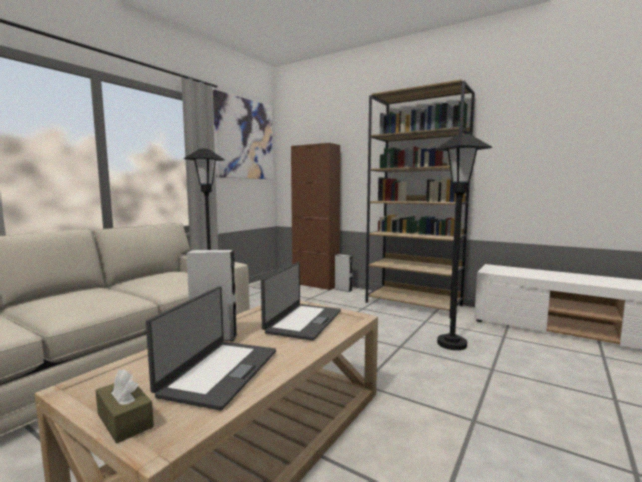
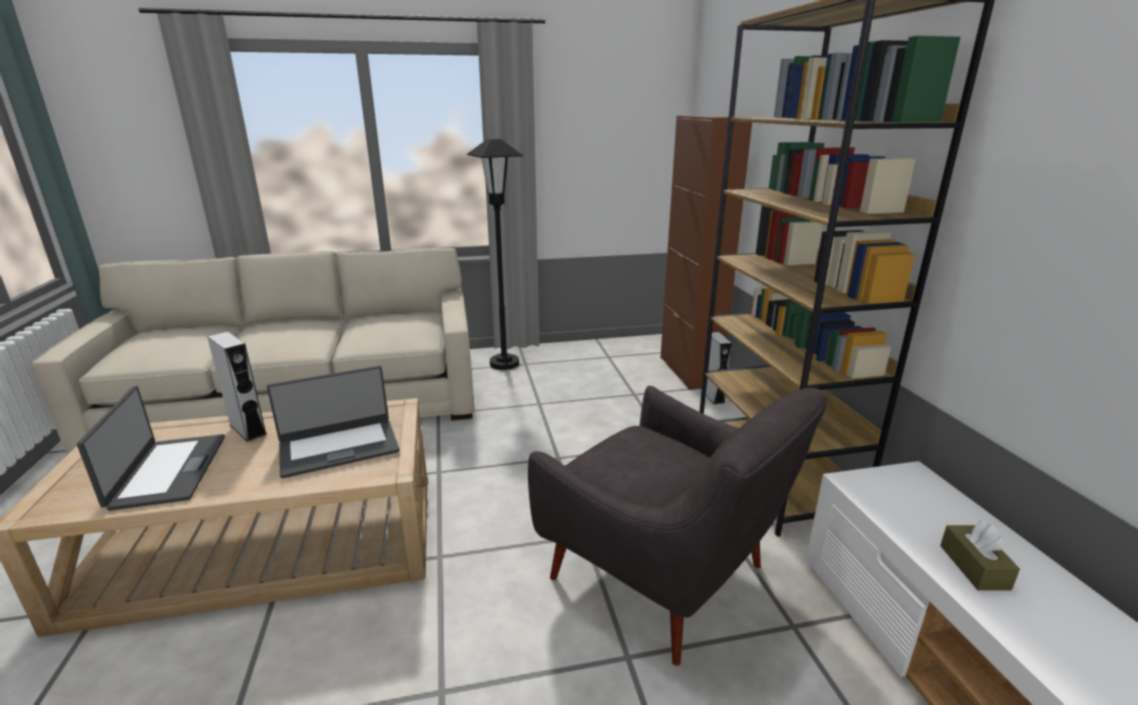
camera: 45 degrees right, 15 degrees up
brown tissue box [96,369,154,444] -> brown tissue box moved to [940,520,1020,591]
laptop [146,286,276,410] -> laptop turned 75 degrees counterclockwise [77,386,225,511]
picture [213,90,273,179] -> none
black floor lamp [435,134,492,350] -> grey armchair [528,386,829,666]

